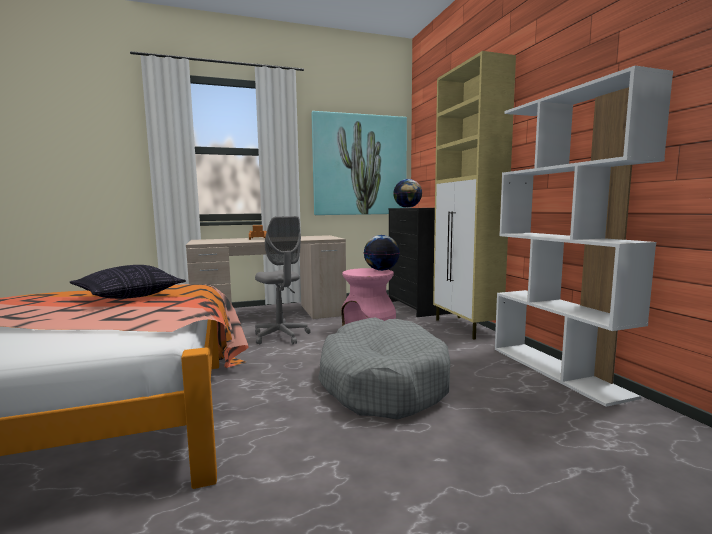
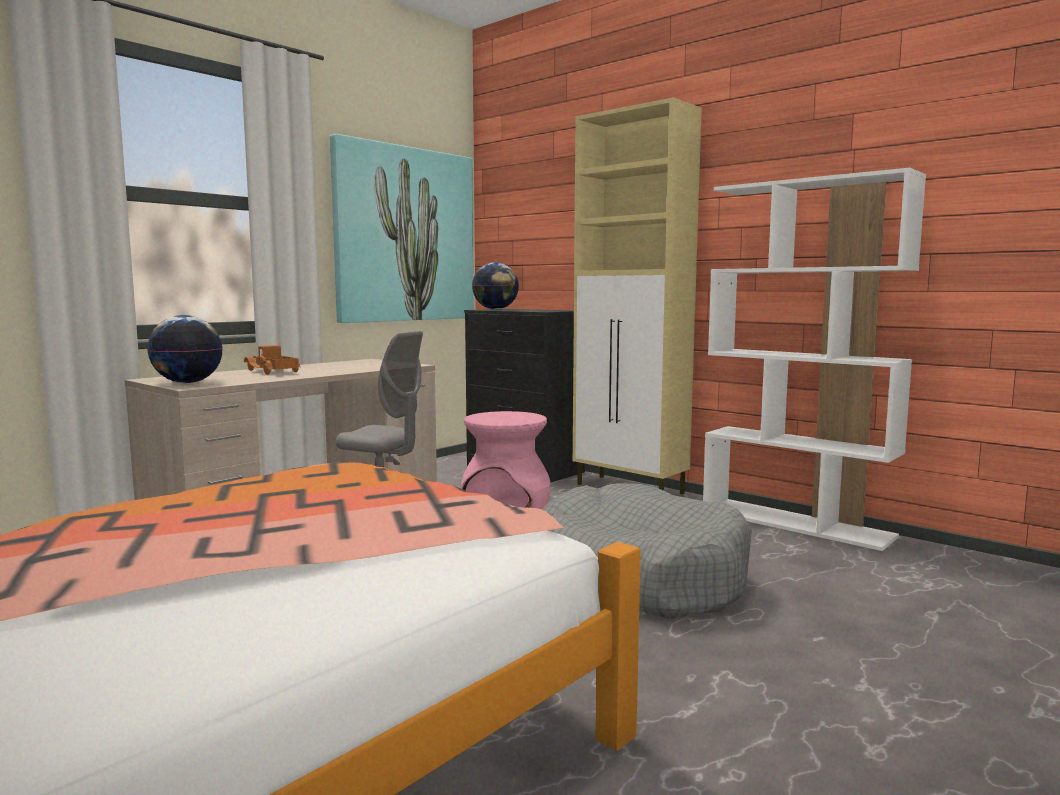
camera: 30 degrees left, 0 degrees up
pillow [70,265,186,299] -> none
globe [364,235,400,271] -> globe moved to [147,315,223,383]

